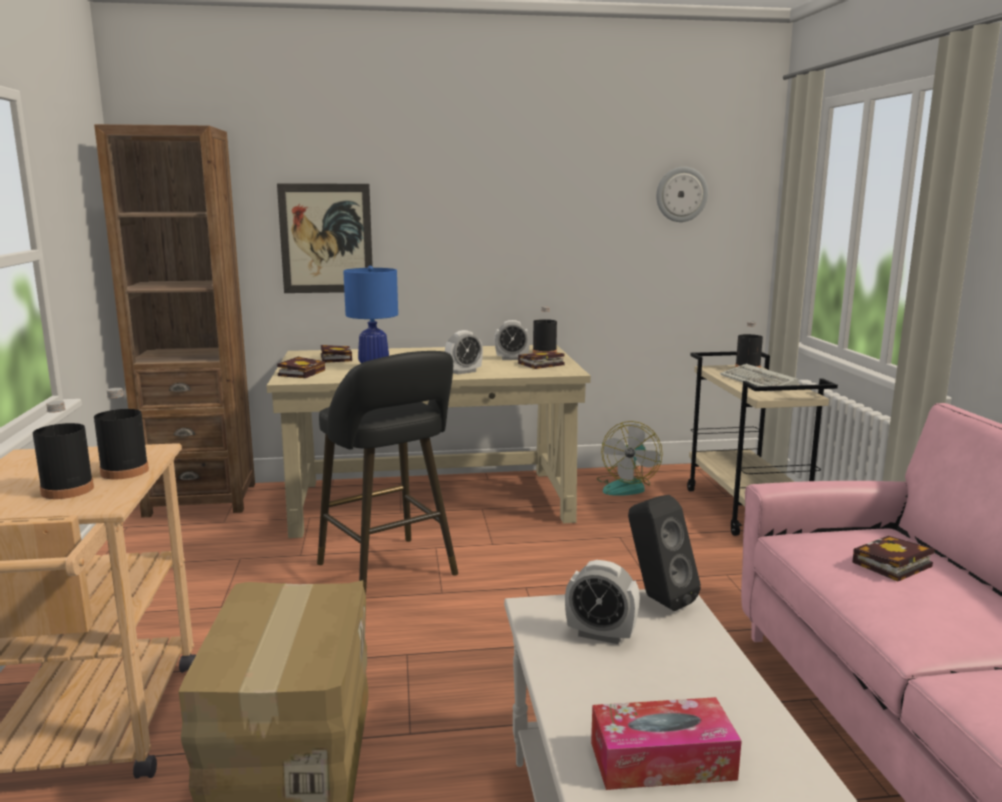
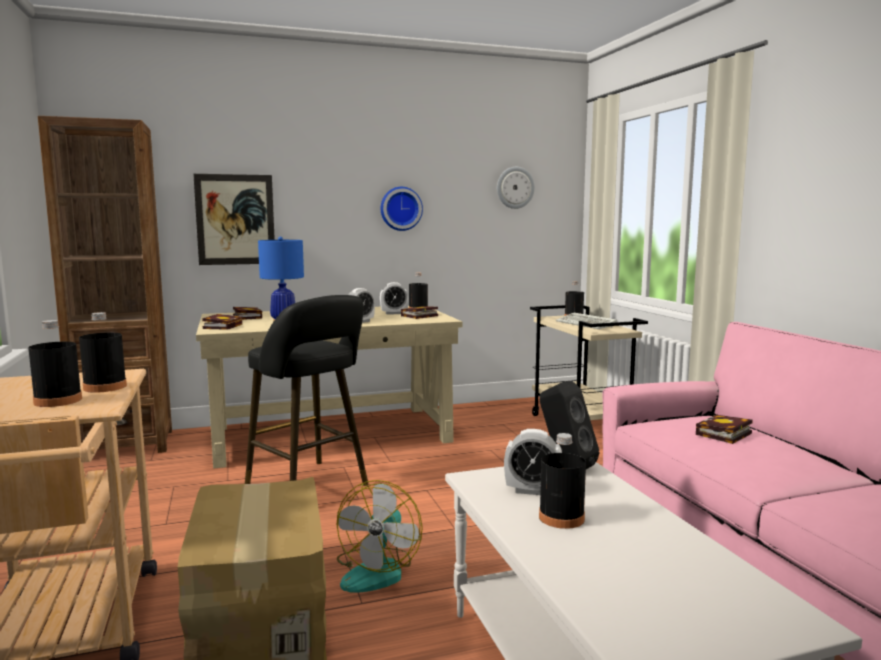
camera: 10 degrees left, 5 degrees down
tissue box [591,697,742,790] -> none
fan [597,421,663,496] -> fan moved to [336,480,423,593]
none -> wall clock [381,187,423,231]
none -> black bottle [539,433,586,529]

